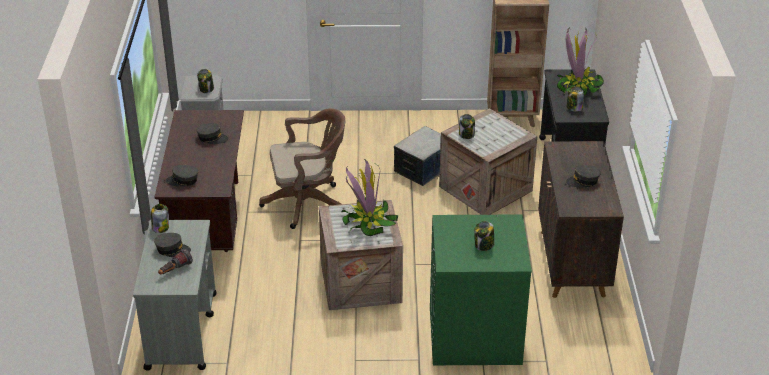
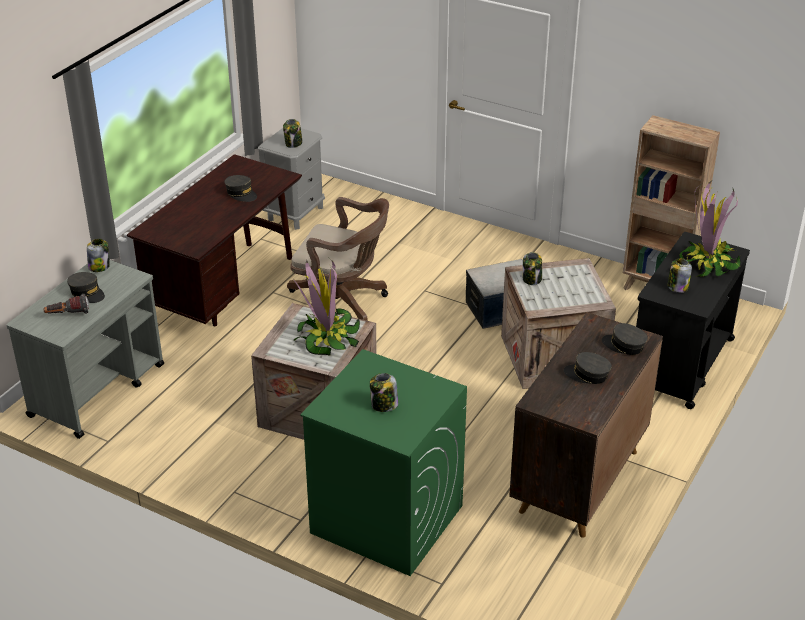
camera: 30 degrees right, 0 degrees up
grey cap [166,165,198,187] -> grey cap moved to [602,323,648,355]

